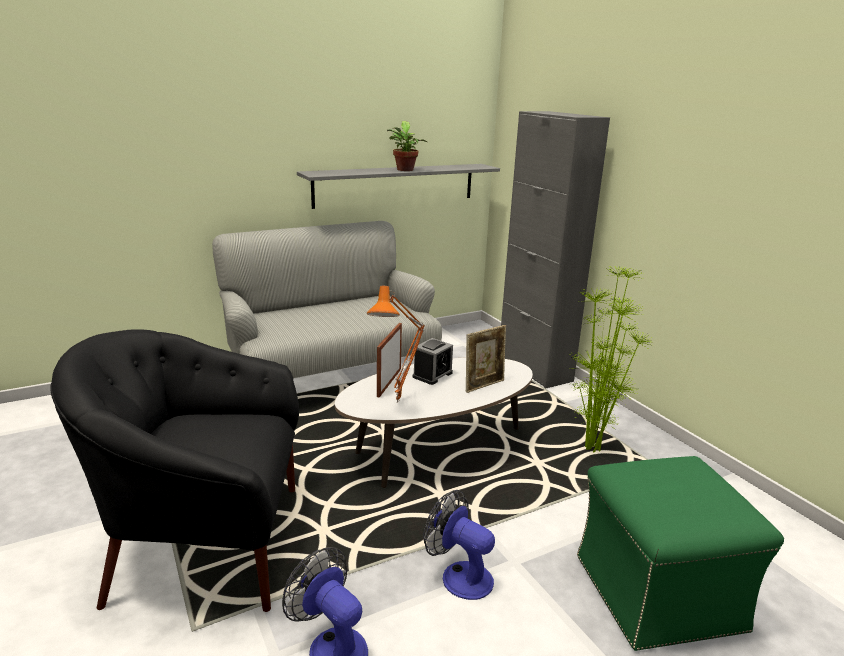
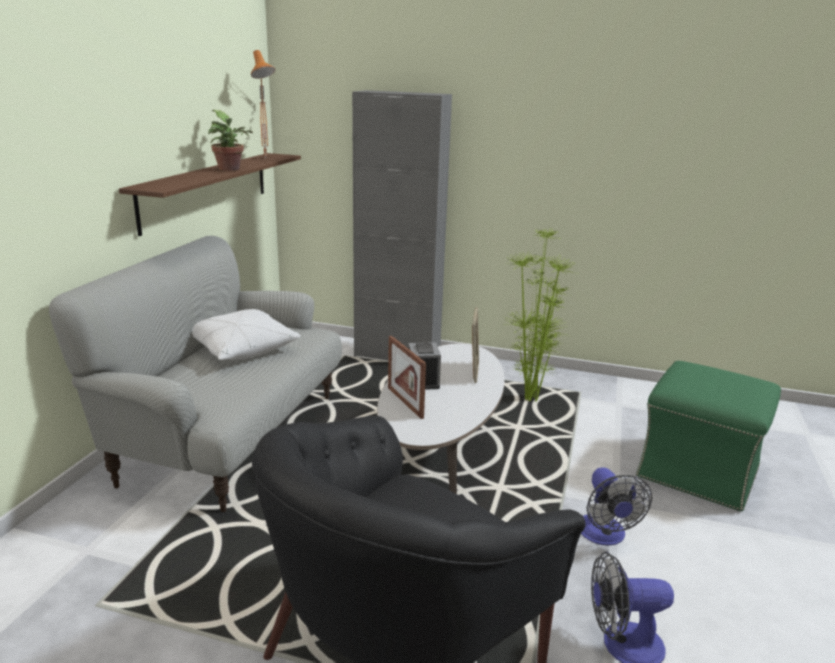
camera: 45 degrees left, 0 degrees up
grey shelf [297,164,500,209] -> brown shelf [119,153,301,236]
orange table lamp [367,286,425,403] -> orange table lamp moved to [251,50,275,159]
fan [424,490,495,600] -> fan turned 90 degrees counterclockwise [581,467,652,546]
none -> white pillow [192,309,301,360]

